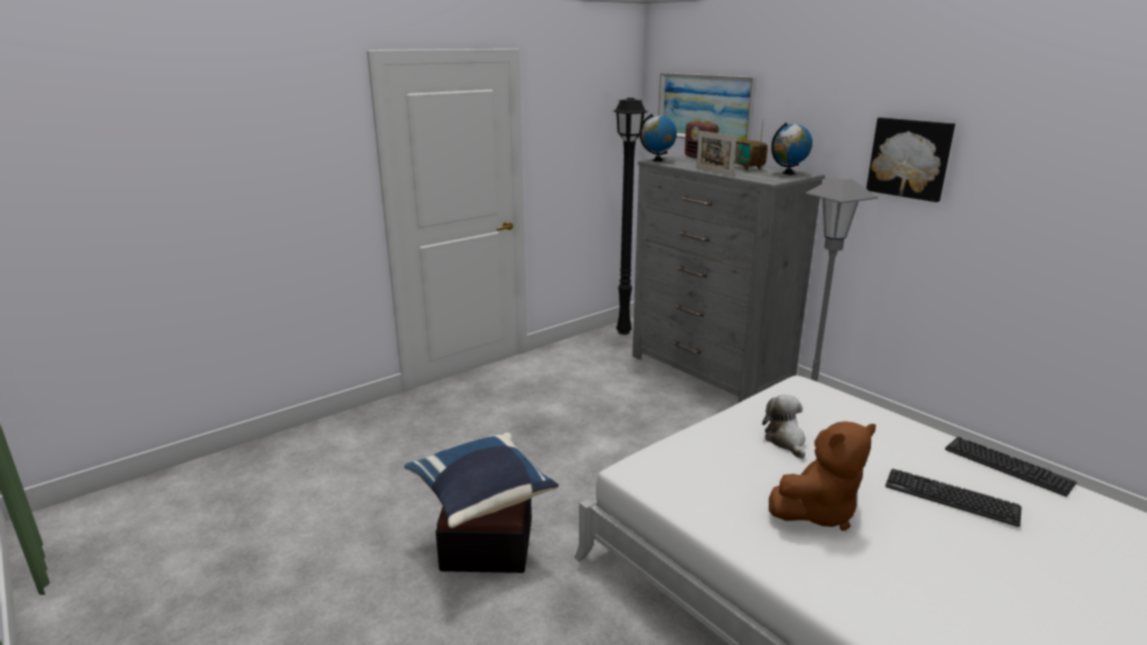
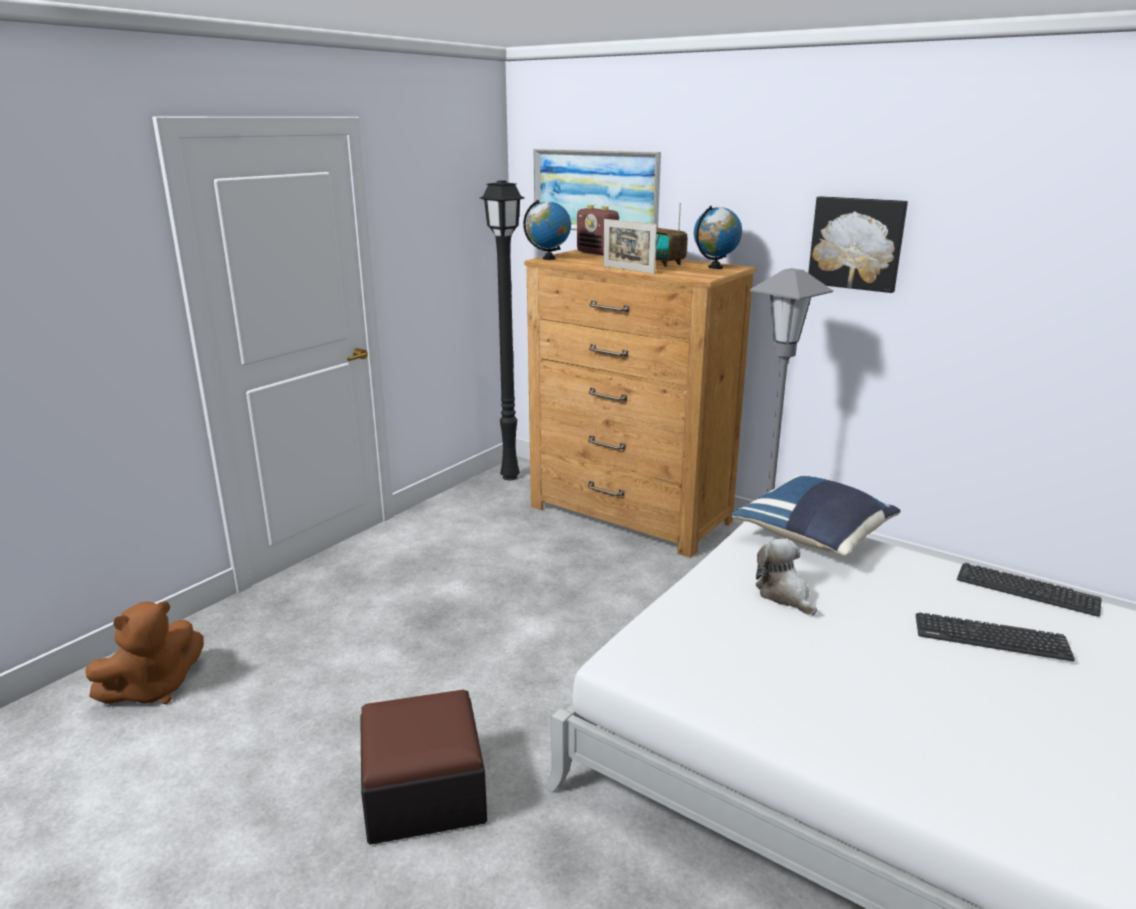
camera: 15 degrees left, 0 degrees up
blue pillow [404,432,559,528] -> blue pillow moved to [732,475,901,556]
grey dresser [632,154,825,403] -> brown dresser [524,249,757,558]
brown plush toy [769,421,876,531] -> brown plush toy moved to [86,601,204,704]

